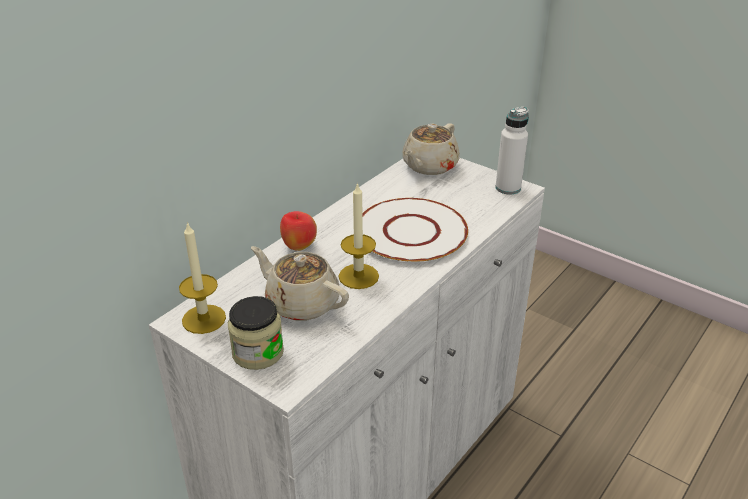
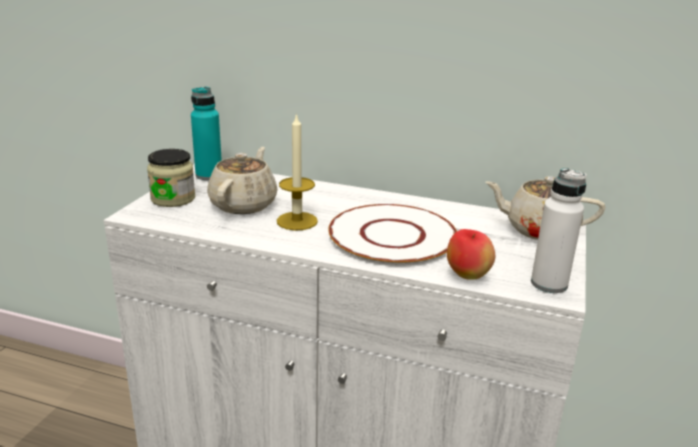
camera: 70 degrees right, 10 degrees down
candle [179,222,226,334] -> turquoise bottle [191,86,222,180]
apple [280,211,317,251] -> apple moved to [447,229,495,280]

